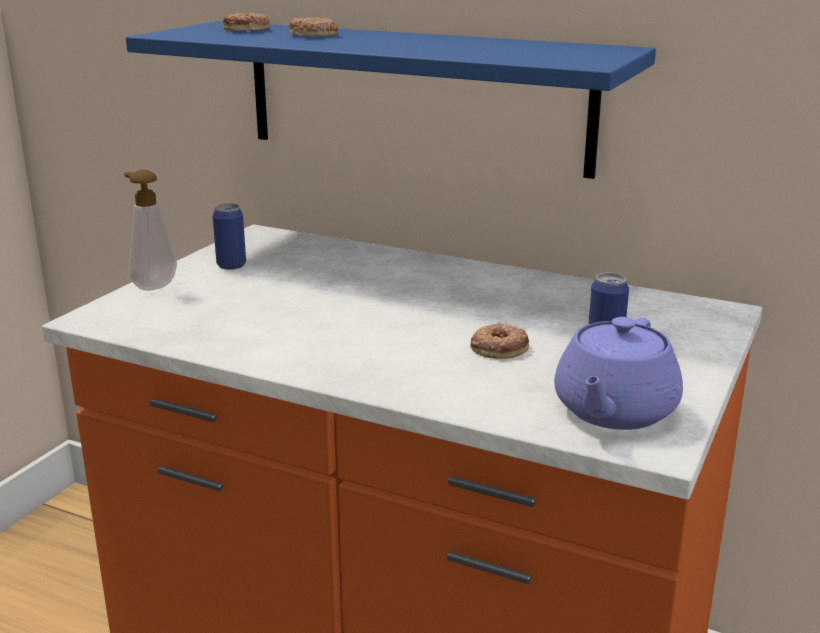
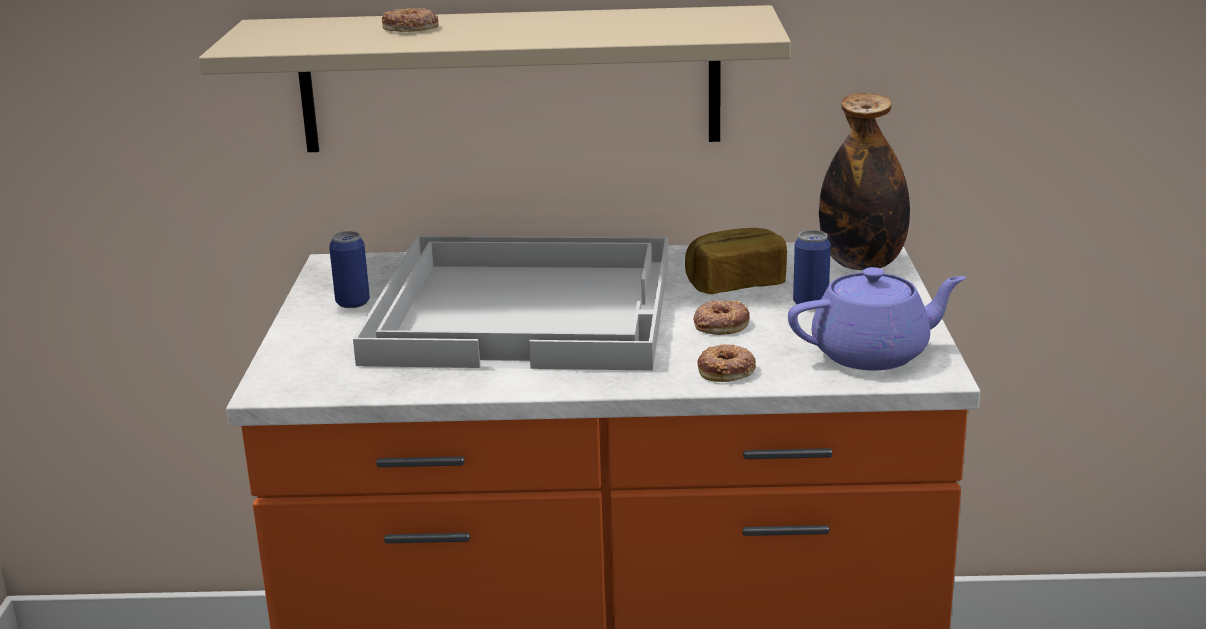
camera: 25 degrees left, 0 degrees up
soap dispenser [124,170,177,291] -> none
blue shelf [126,21,656,179] -> beige shelf [199,5,791,152]
donut [223,13,270,31] -> donut moved to [697,344,756,382]
purple teapot [554,317,683,430] -> purple teapot turned 105 degrees counterclockwise [788,267,966,370]
none -> white tray [353,236,669,371]
none -> bread [685,228,787,294]
none -> bottle [819,93,910,270]

